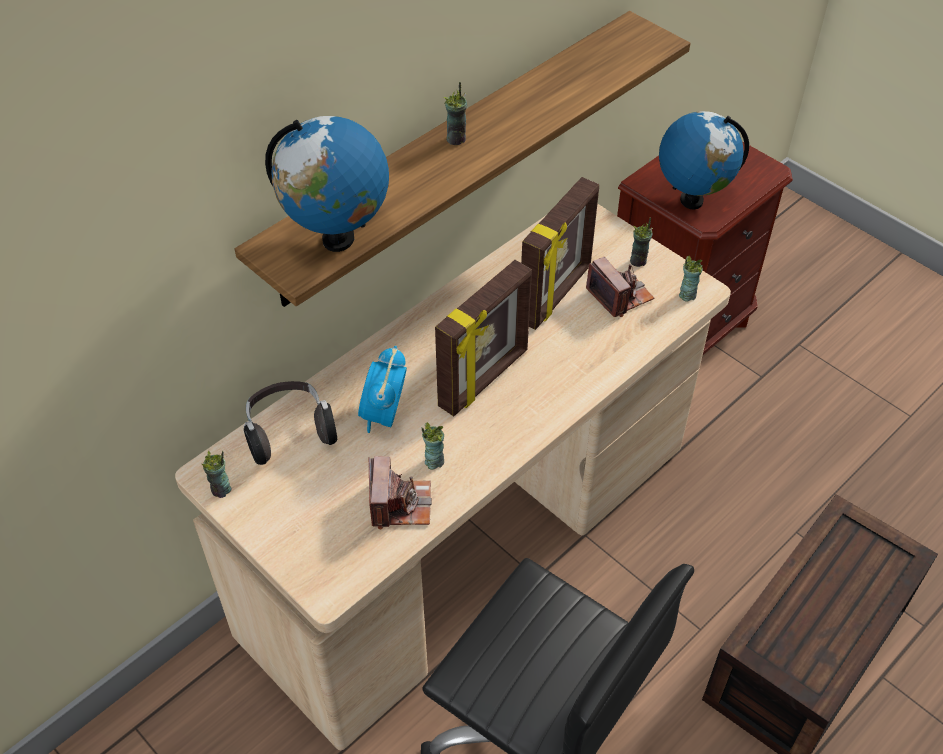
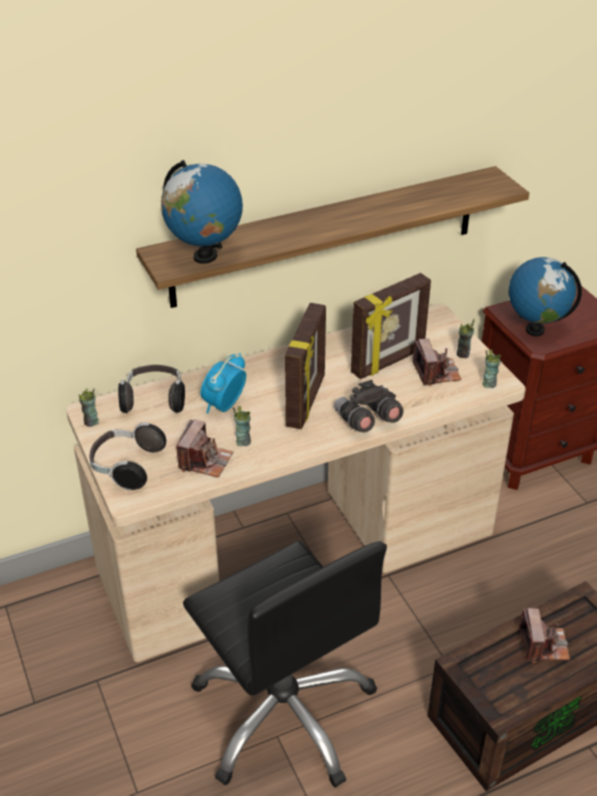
camera: 20 degrees right, 10 degrees down
picture frame [435,260,532,416] -> picture frame turned 45 degrees counterclockwise [285,303,326,429]
cup [443,82,467,145] -> none
none -> headphones [90,422,166,491]
none -> grey binoculars [334,380,403,433]
none -> camera [519,608,570,663]

